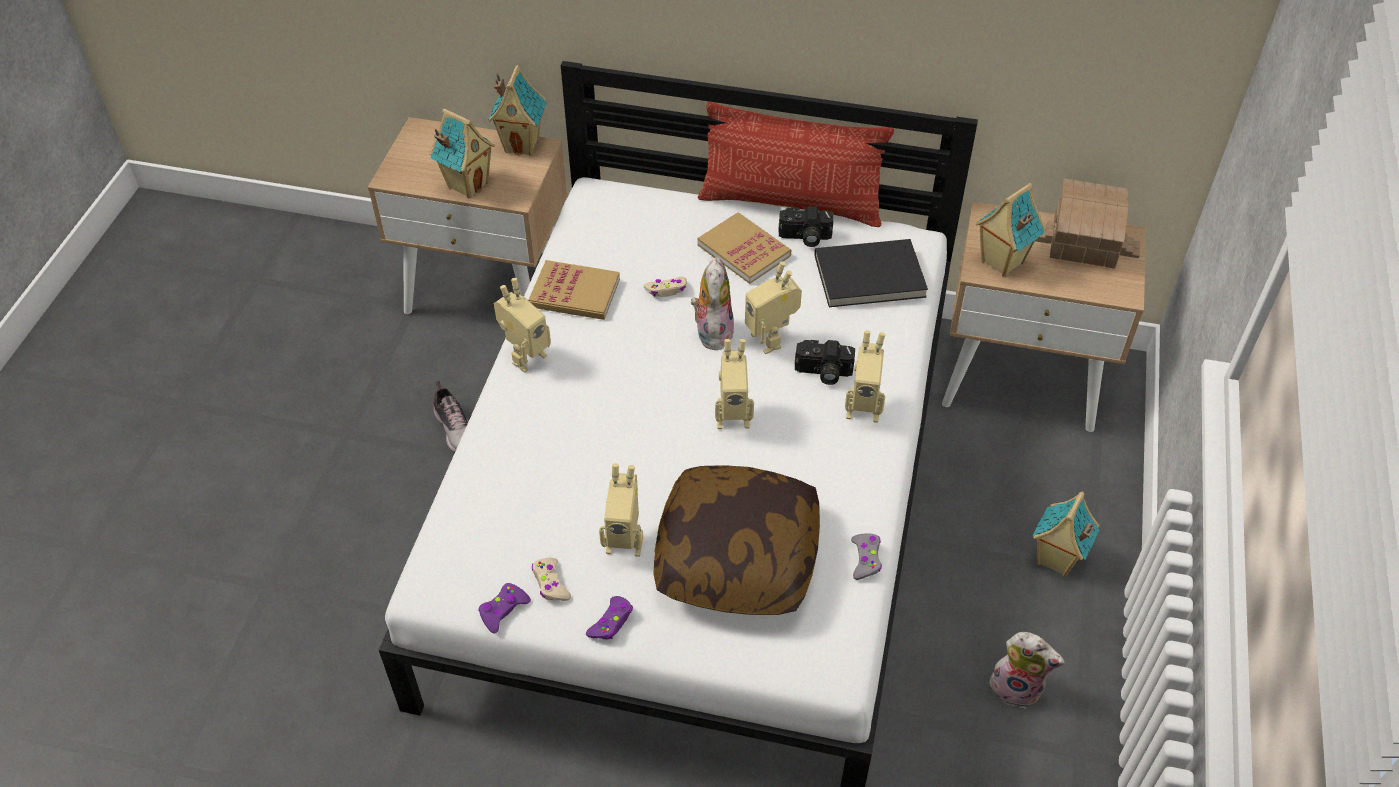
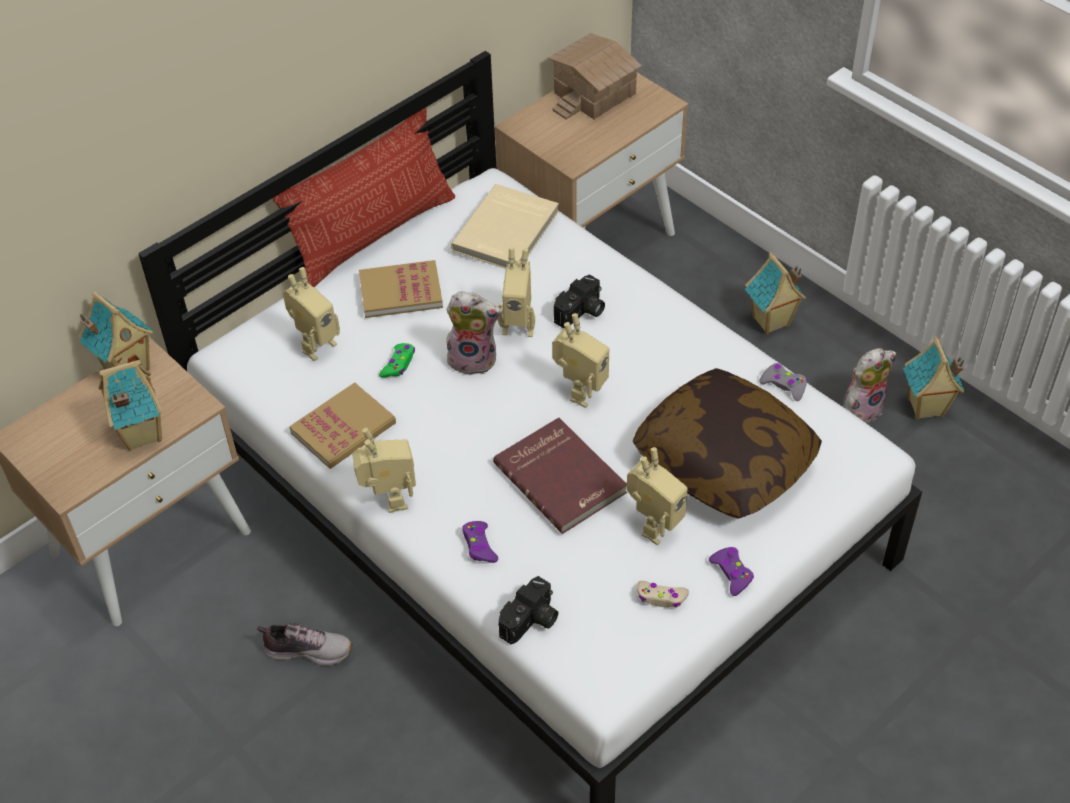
camera: 55 degrees left, 0 degrees up
purple game controller [478,583,531,633] -> purple game controller moved to [462,521,498,563]
beige game controller [644,277,687,297] -> green game controller [379,343,415,378]
plush toy [691,257,734,350] -> plush toy turned 150 degrees clockwise [445,292,502,375]
camera [778,206,833,247] -> camera moved to [498,576,558,644]
black book [814,239,928,307] -> beige book [451,184,559,269]
toy robot [845,330,885,423] -> toy robot moved to [283,267,340,361]
toy house [975,183,1046,277] -> toy house moved to [903,336,964,420]
none -> red book [493,418,627,534]

